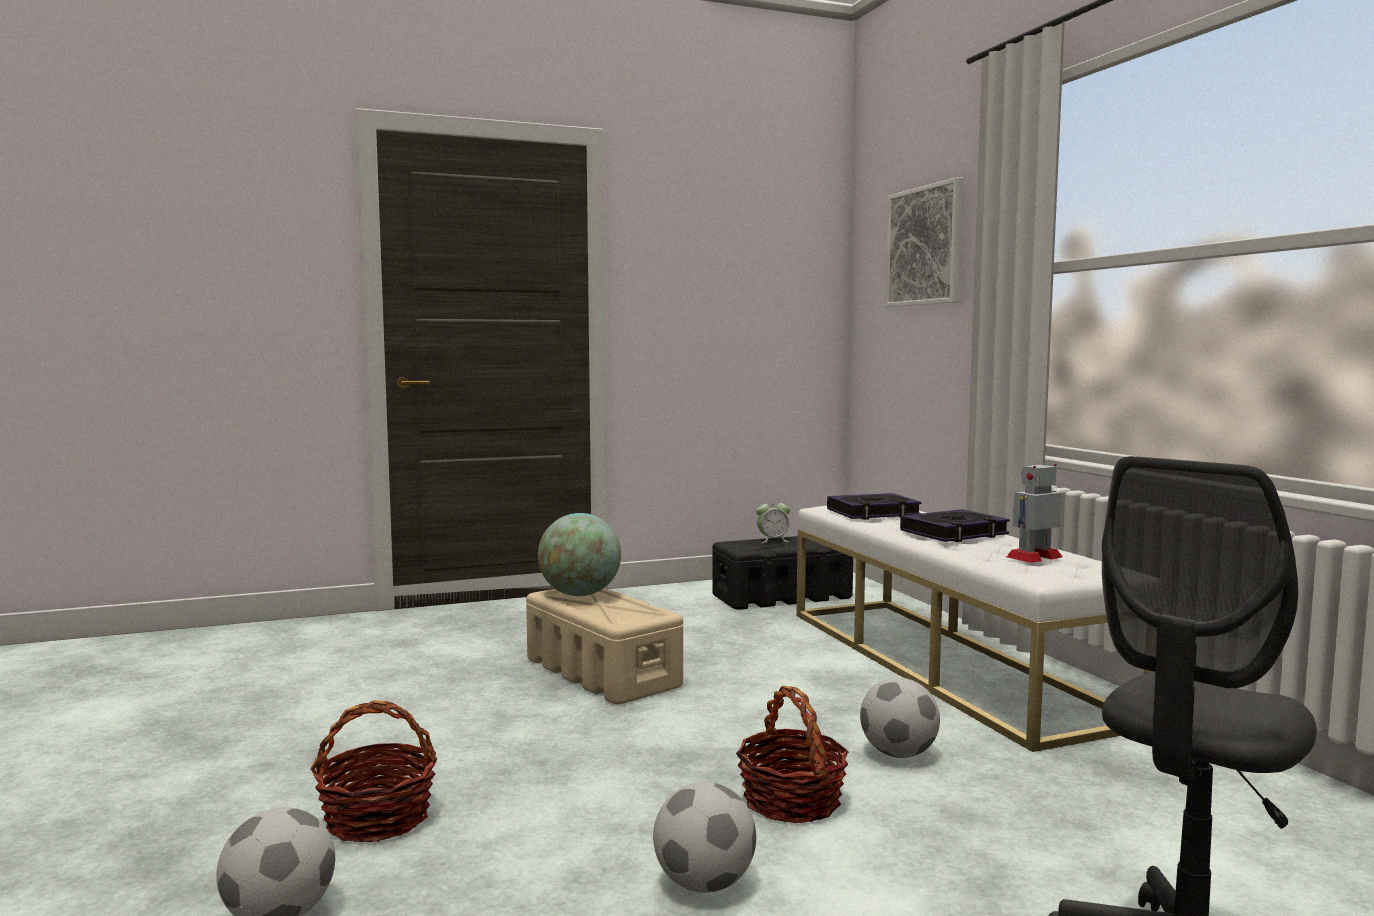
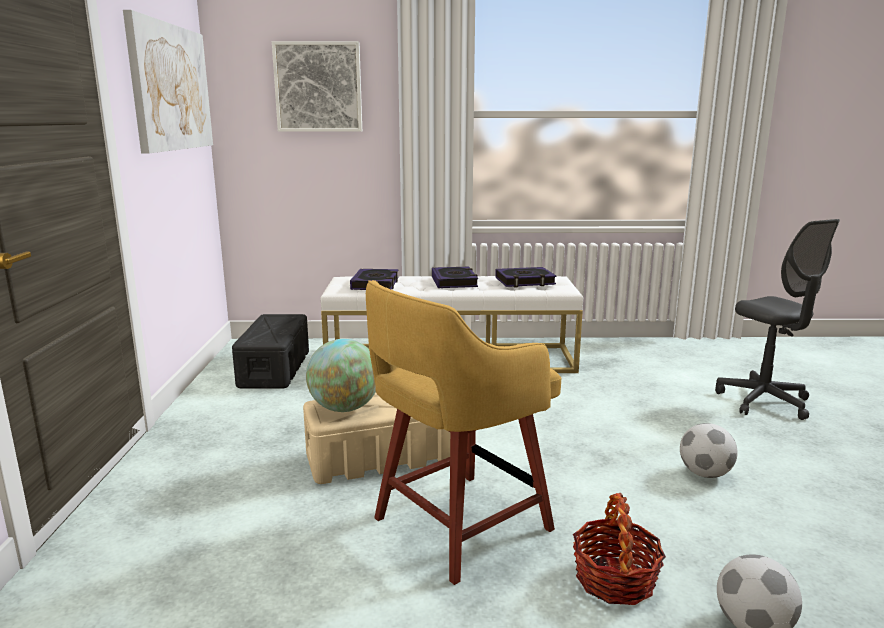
camera: 70 degrees left, 10 degrees up
basket [736,686,849,823] -> none
alarm clock [756,499,790,543] -> none
football [860,677,940,758] -> none
toy robot [1006,464,1063,563] -> book [495,267,556,288]
none -> picture [123,10,213,153]
none -> yellow stool [366,280,561,585]

